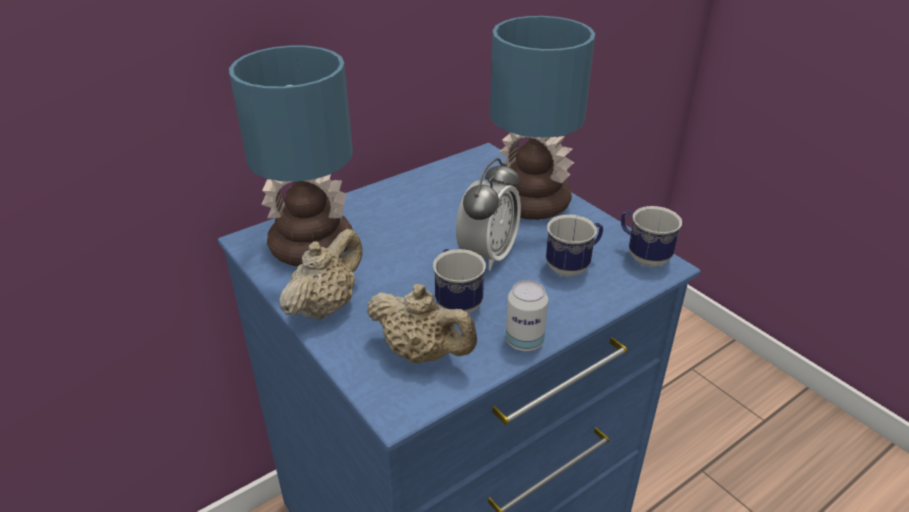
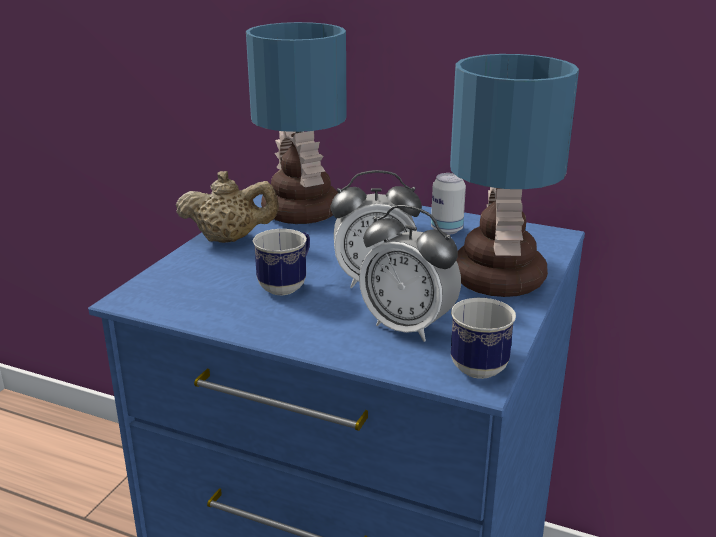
camera: 60 degrees right, 10 degrees down
beige teapot [366,284,477,363] -> none
can [506,280,548,351] -> can moved to [431,173,466,235]
mug [546,215,603,277] -> alarm clock [359,205,461,342]

